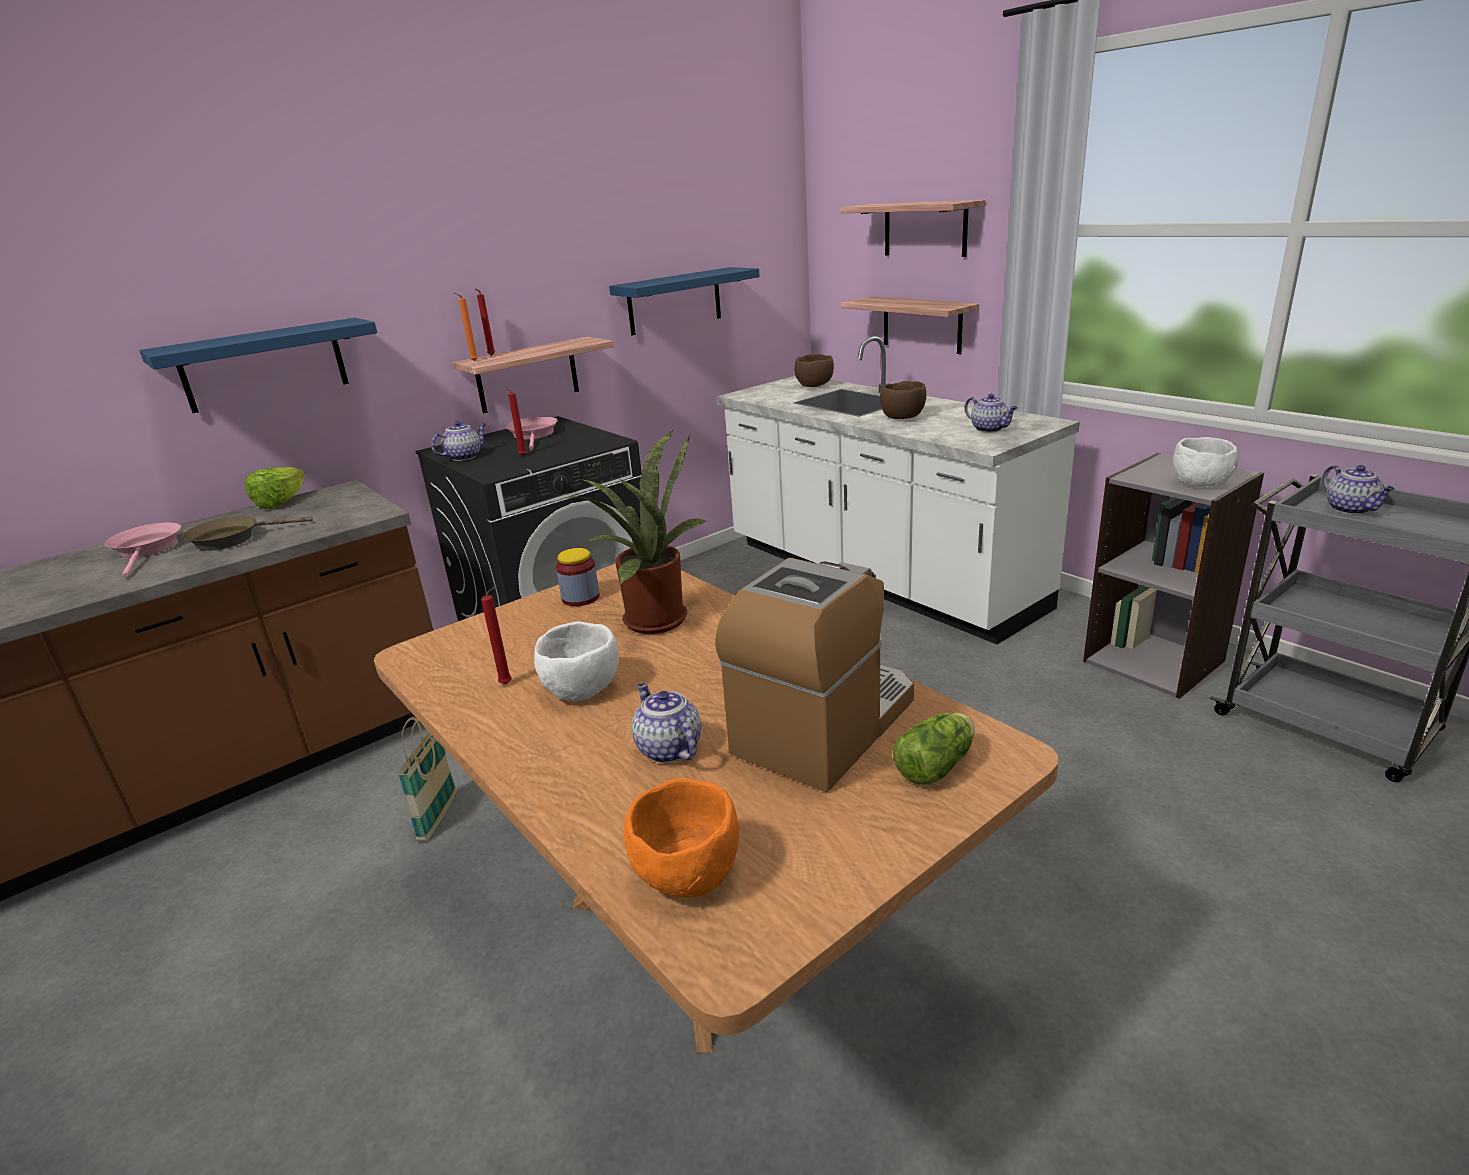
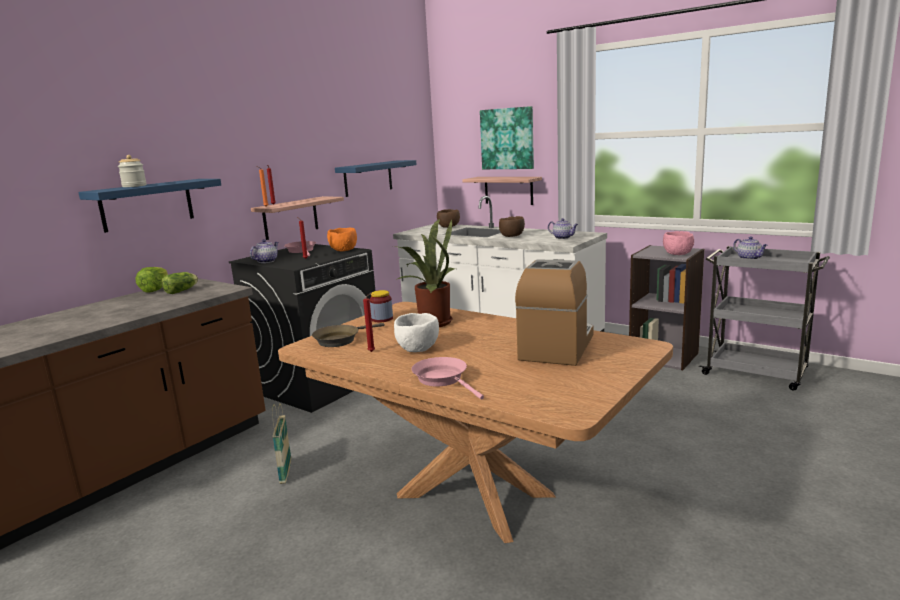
camera: 15 degrees left, 10 degrees down
pink frying pan [105,523,181,577] -> pink frying pan moved to [411,357,484,400]
brown frying pan [183,516,313,551] -> brown frying pan moved to [312,323,384,347]
orange bowl [624,778,739,897] -> orange bowl moved to [327,228,357,251]
teapot [632,683,701,763] -> none
shelf [841,200,985,257] -> picture [480,106,534,169]
lettuce [893,712,975,785] -> lettuce moved to [162,272,198,294]
white bowl [1173,437,1238,487] -> pink bowl [663,231,694,255]
none -> jar [118,155,147,187]

